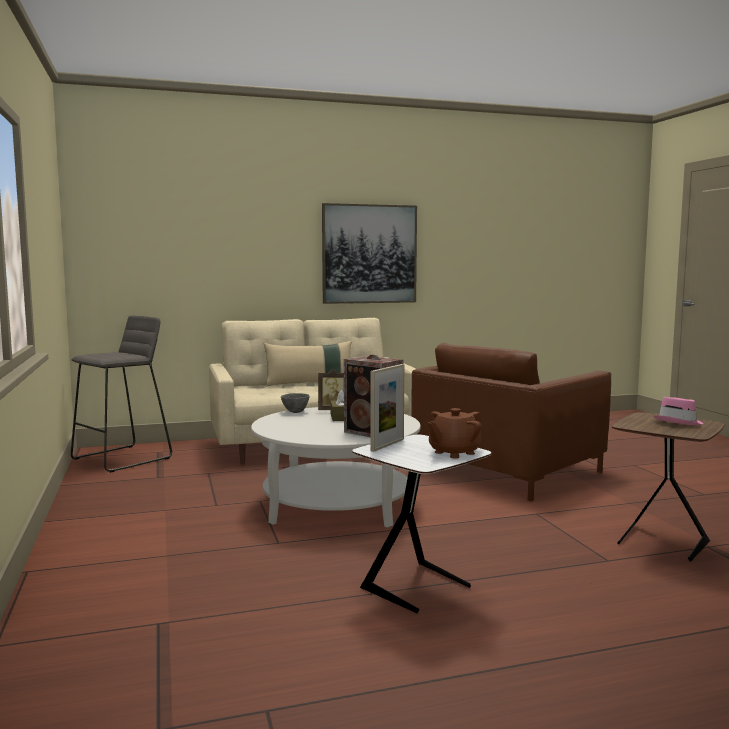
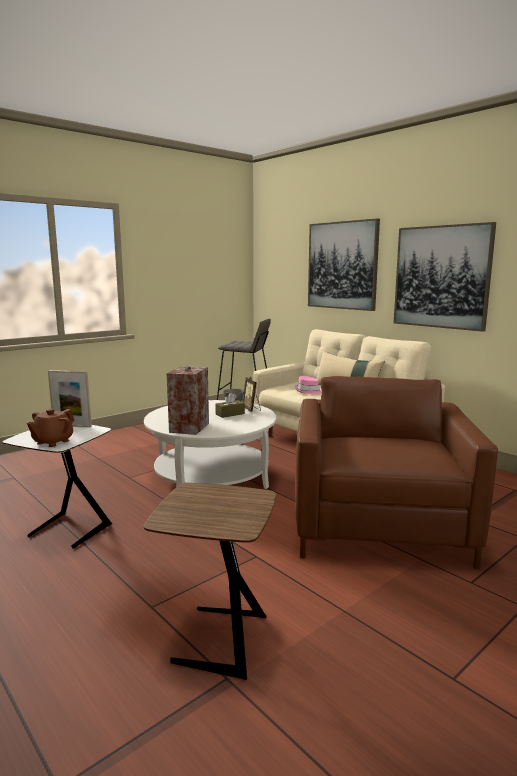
camera: 65 degrees right, 5 degrees up
brown armchair [411,343,611,501] -> brown armchair turned 75 degrees clockwise [295,376,498,569]
brown teapot [428,408,482,459] -> brown teapot turned 90 degrees counterclockwise [27,409,74,447]
pink hat [653,397,703,425] -> pink hat moved to [295,376,322,394]
none -> picture [308,219,380,311]

